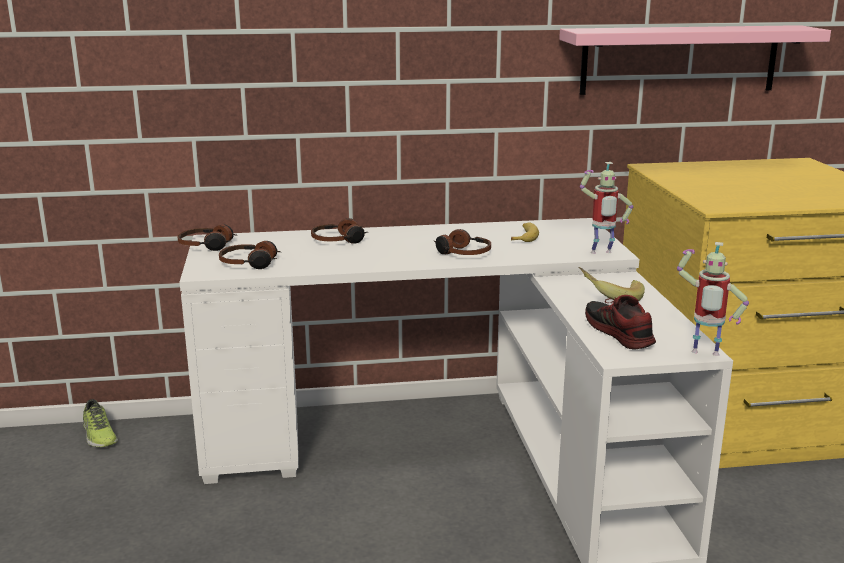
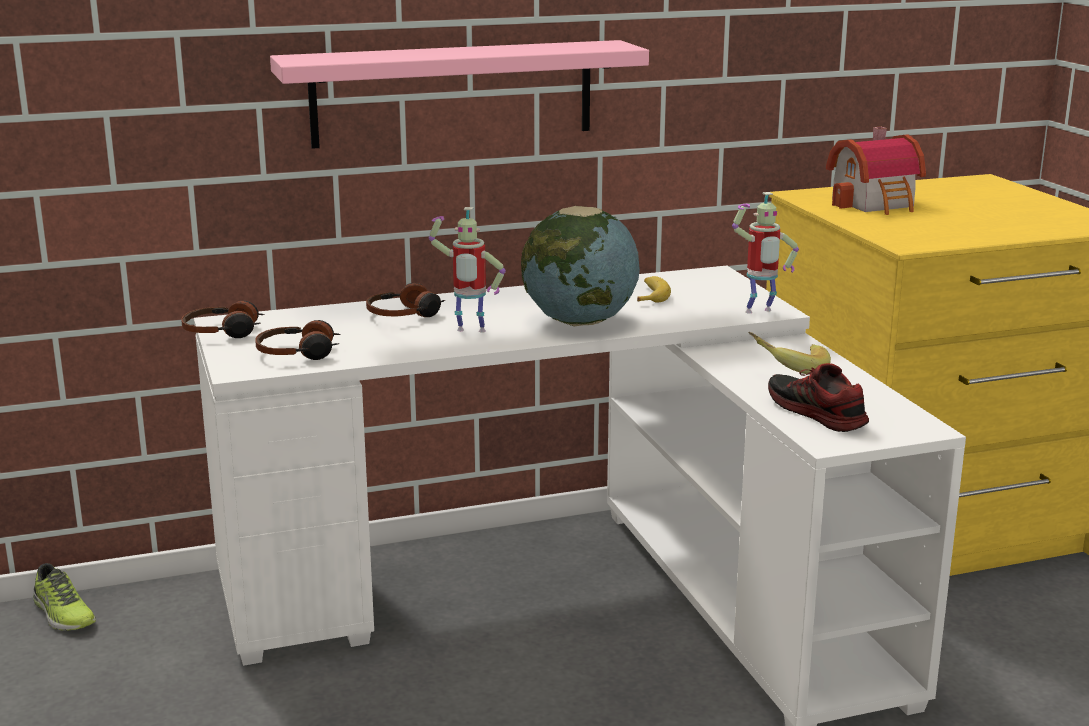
camera: 10 degrees left, 0 degrees up
headphones [434,229,491,255] -> globe [521,206,640,326]
pink shelf [559,25,831,95] -> pink shelf moved to [270,40,649,149]
toy robot [677,242,749,356] -> toy robot moved to [429,207,506,333]
none -> toy house [826,127,926,215]

